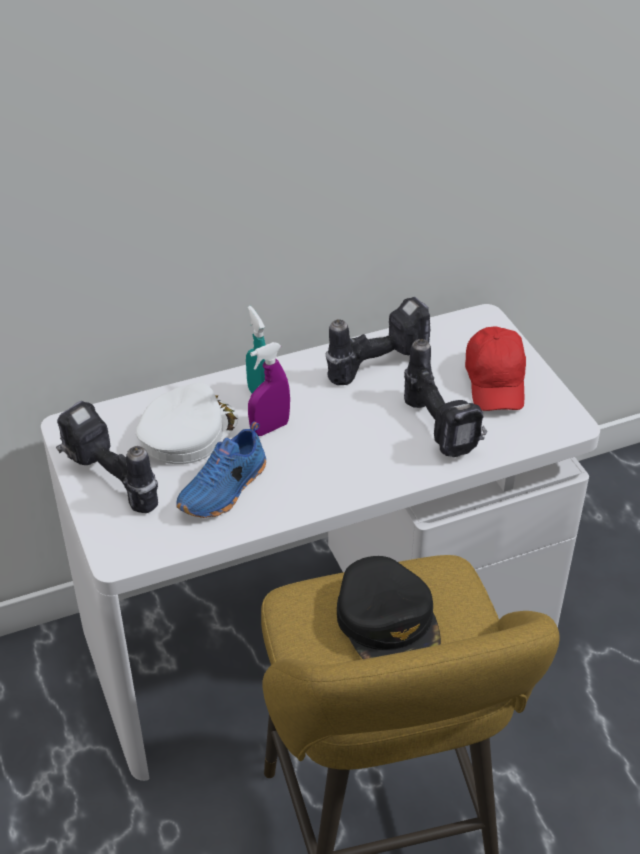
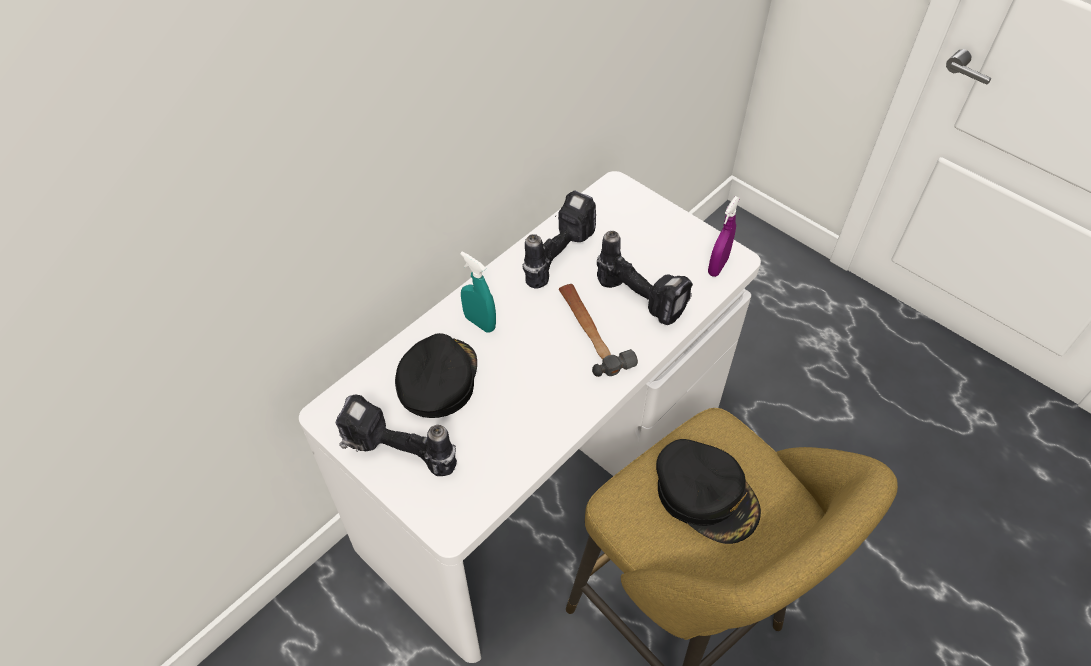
camera: 25 degrees left, 10 degrees up
white cap [135,383,238,464] -> black cap [395,333,477,418]
blue shoe [176,421,266,518] -> none
purple spray bottle [248,342,290,436] -> purple spray bottle moved to [708,196,740,277]
red cap [465,326,526,411] -> none
none -> hammer [559,284,638,377]

